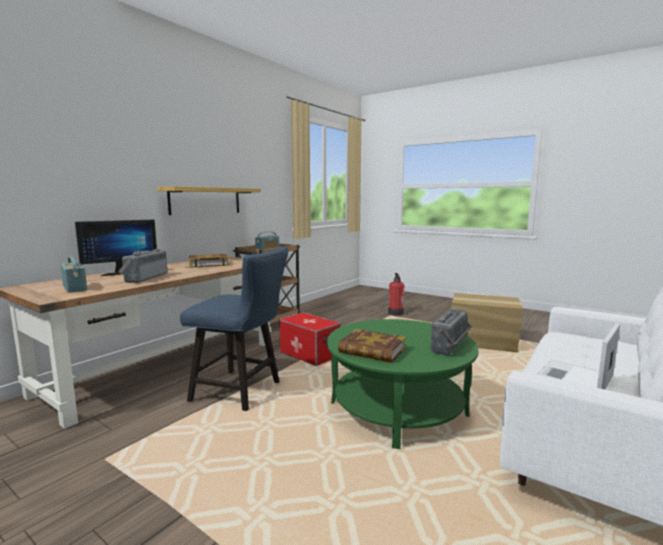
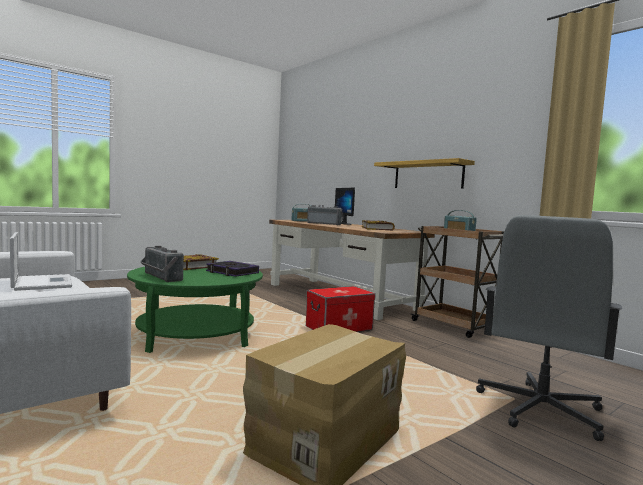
camera: 105 degrees right, 5 degrees down
blue chair [180,247,288,411] -> none
fire extinguisher [388,273,404,316] -> grey office chair [476,215,622,441]
none -> book [206,261,259,277]

